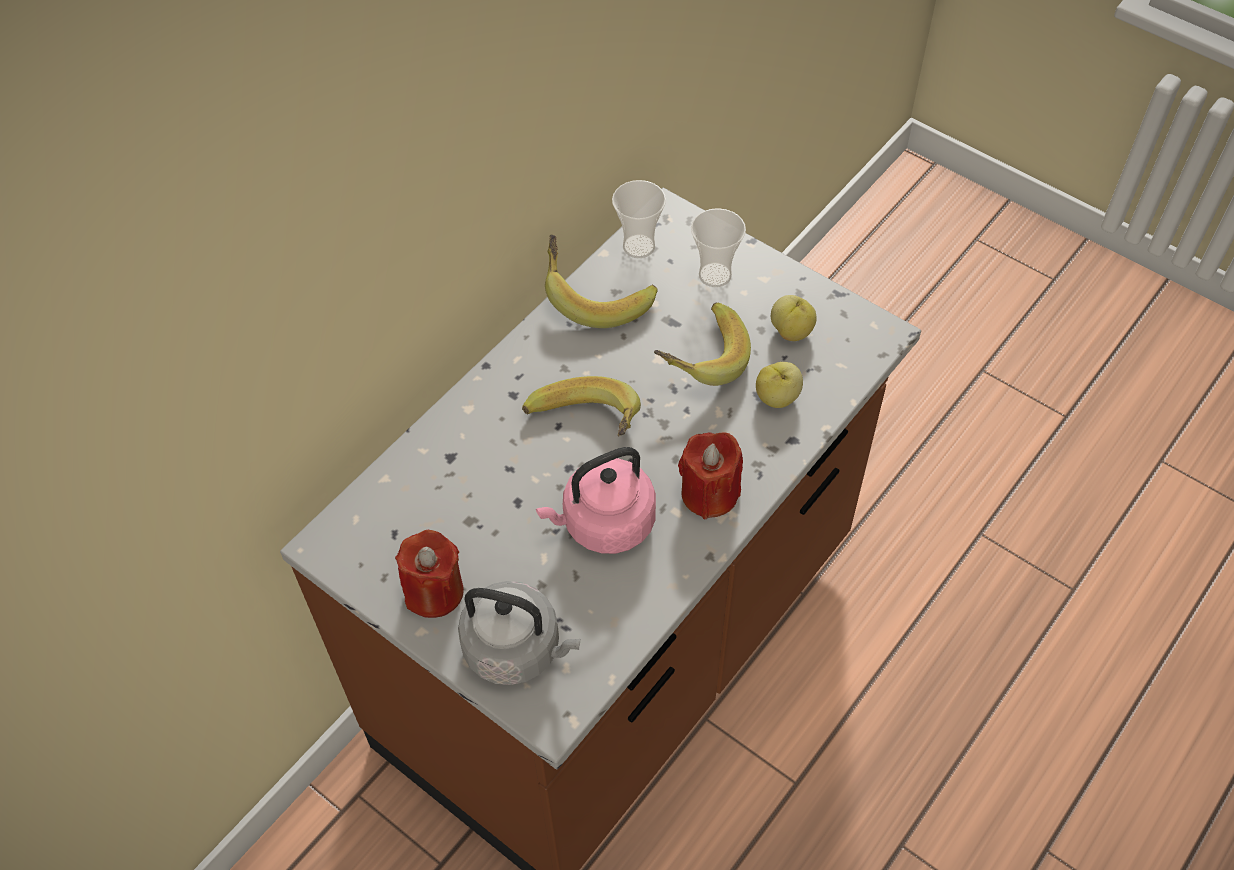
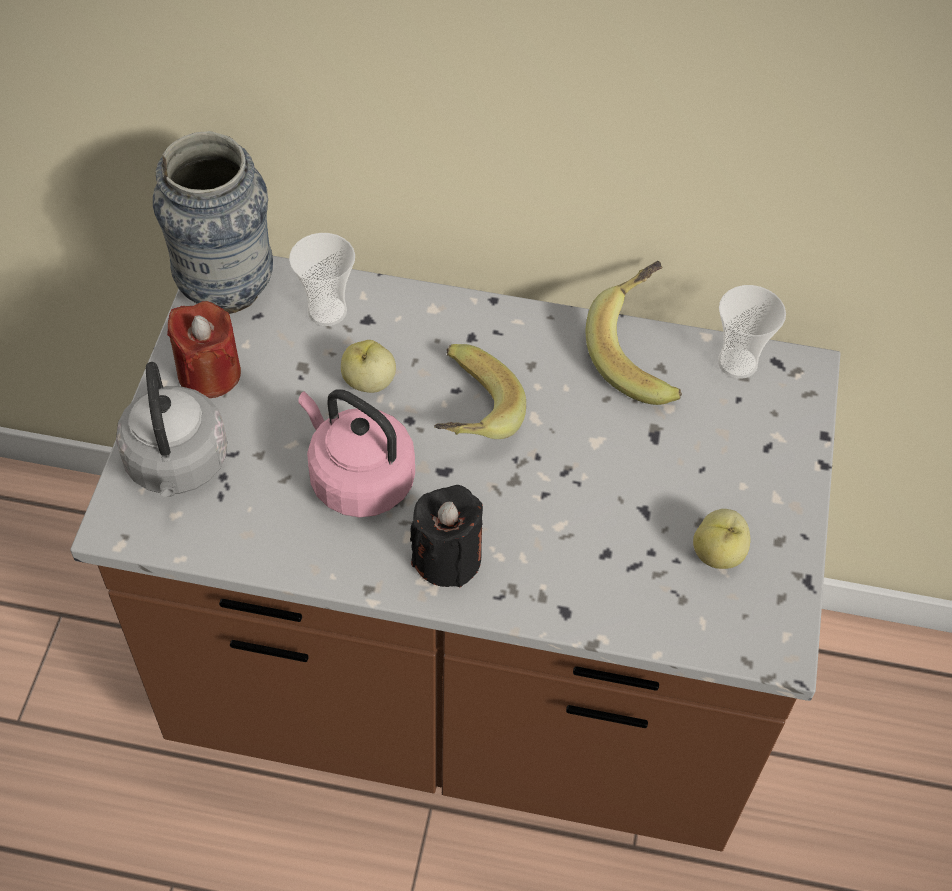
camera: 60 degrees right, 0 degrees up
banana [654,303,751,386] -> none
red candle [678,432,743,519] -> black candle [410,485,483,587]
cup [691,208,746,287] -> cup moved to [289,233,355,326]
apple [756,362,803,408] -> apple moved to [341,340,396,393]
none -> vase [153,131,273,314]

